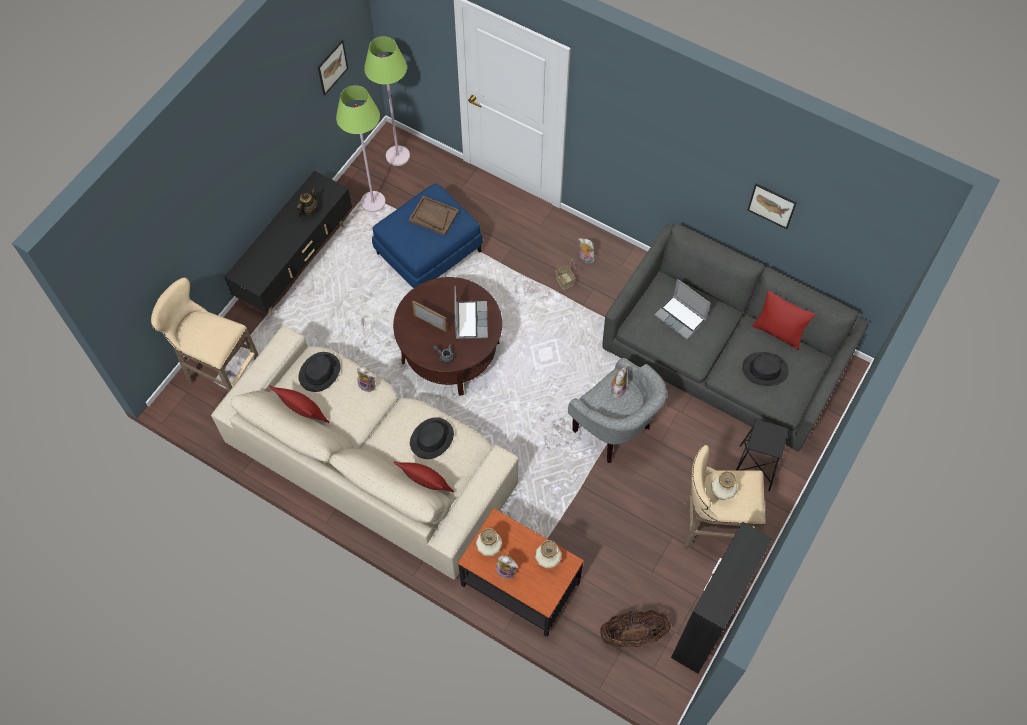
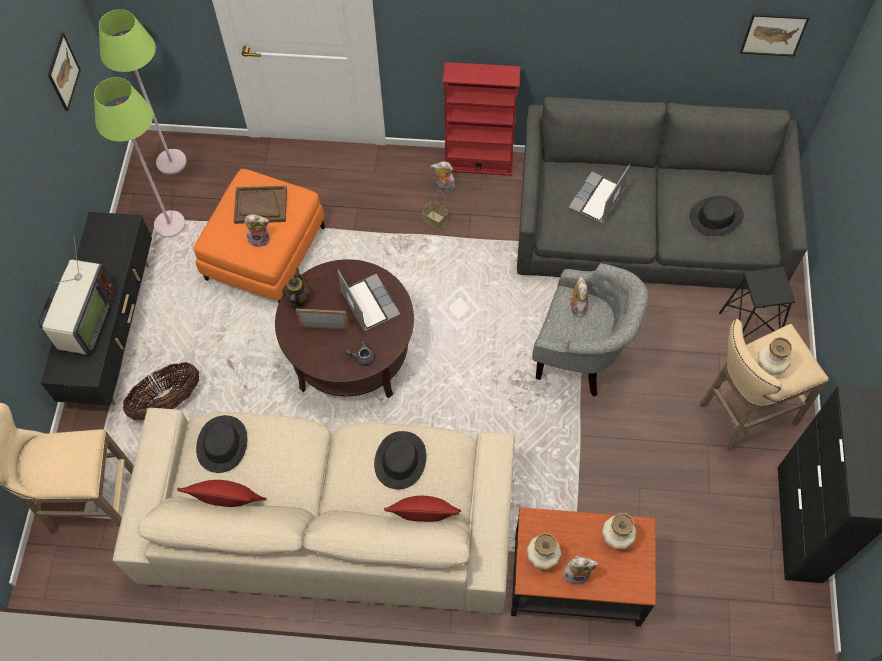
camera: 25 degrees left, 0 degrees up
teapot [297,188,317,217] -> teapot moved to [282,268,311,311]
plush toy [357,366,376,392] -> plush toy moved to [244,214,270,247]
blue ottoman [372,183,483,288] -> orange ottoman [193,169,325,303]
basket [600,610,671,647] -> basket moved to [123,362,199,420]
laptop [655,279,711,339] -> laptop turned 105 degrees clockwise [568,164,630,224]
picture [747,183,797,229] -> picture moved to [740,14,809,57]
red pillow [752,290,816,350] -> none
none -> television [38,239,116,355]
none -> red bookcase [442,62,520,176]

